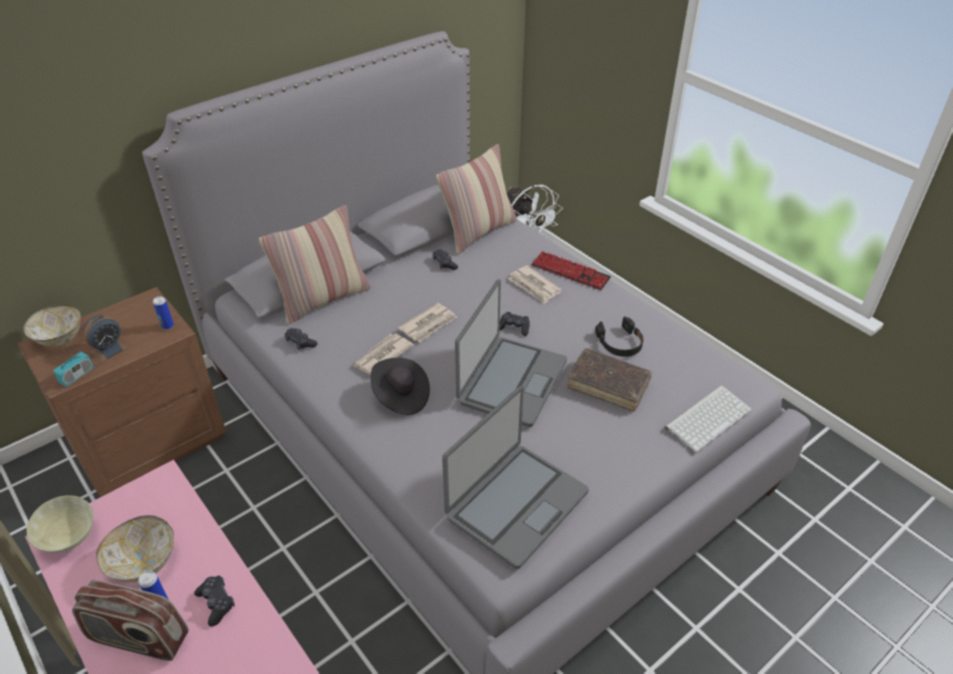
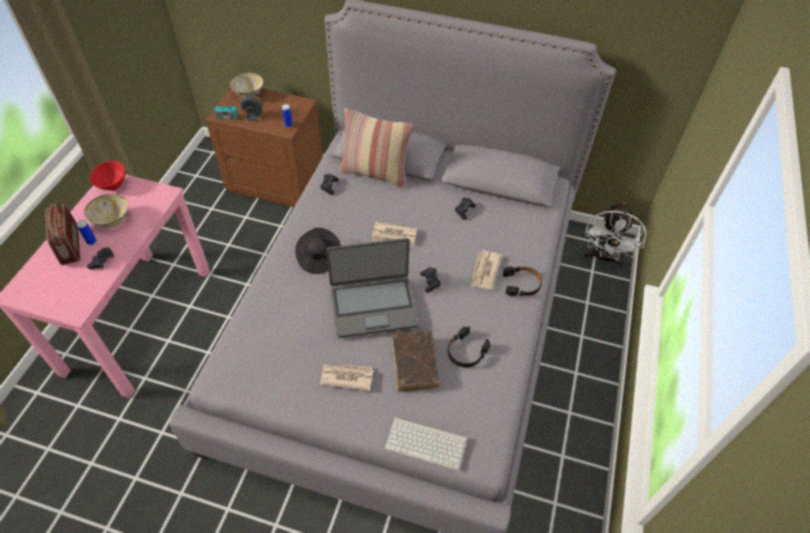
camera: 55 degrees right, 10 degrees up
beige bowl [26,495,94,552] -> red bowl [90,161,125,191]
newspaper [353,334,414,375] -> newspaper moved to [320,364,374,391]
pillow [436,144,517,254] -> none
laptop [442,386,589,569] -> none
keyboard [531,251,611,290] -> black headphones [503,266,542,297]

